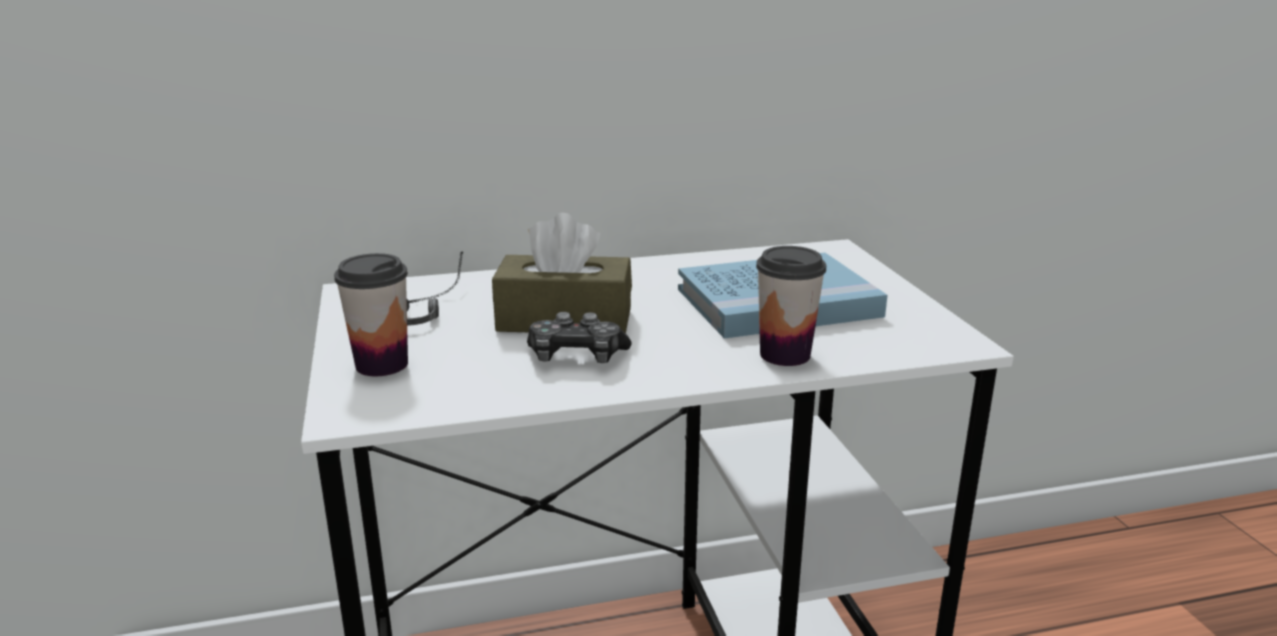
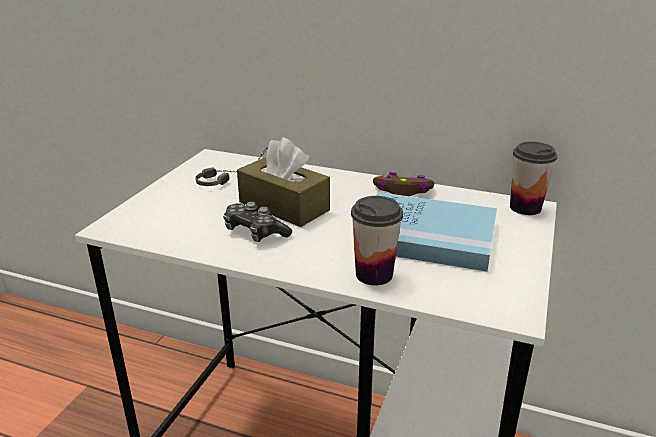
camera: 35 degrees right, 5 degrees up
cup [334,253,408,376] -> cup moved to [510,141,558,215]
none -> brown game controller [373,172,434,196]

